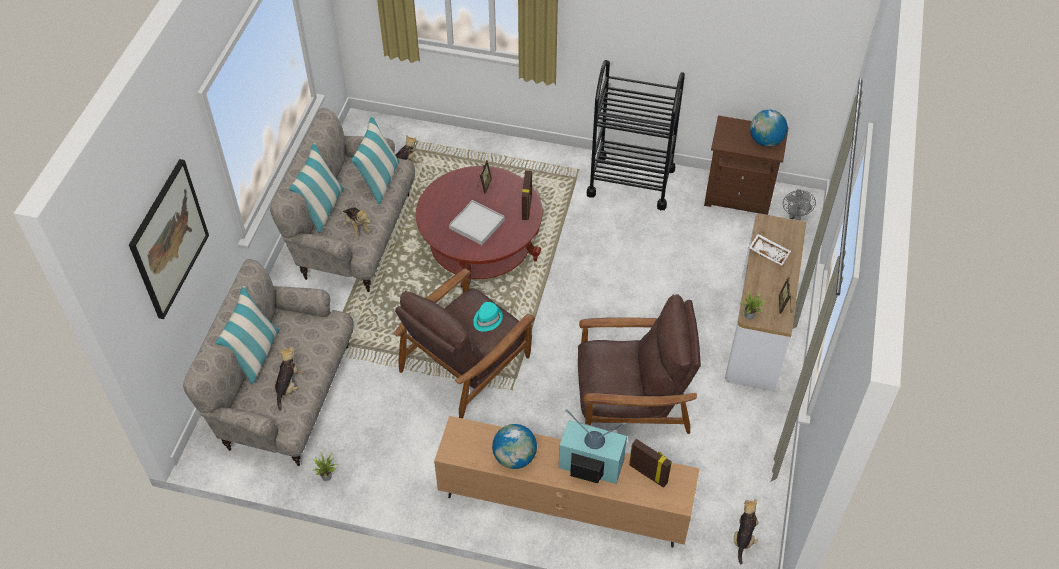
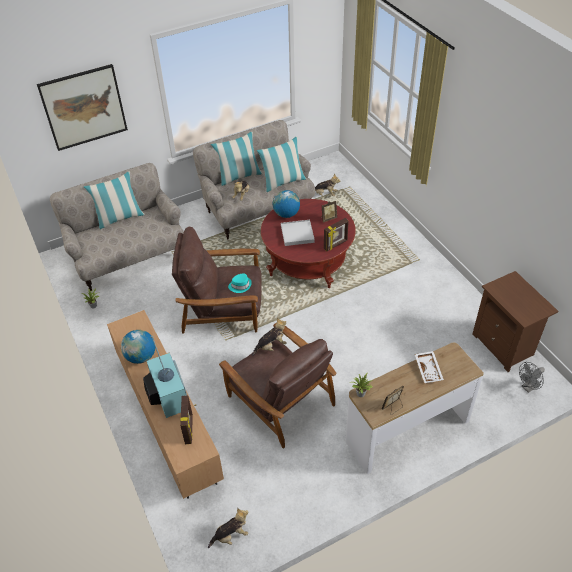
camera: 50 degrees right, 5 degrees down
plush toy [274,346,303,411] -> plush toy moved to [252,318,287,356]
black cart [587,60,685,210] -> none
globe [750,110,788,147] -> globe moved to [273,190,300,218]

